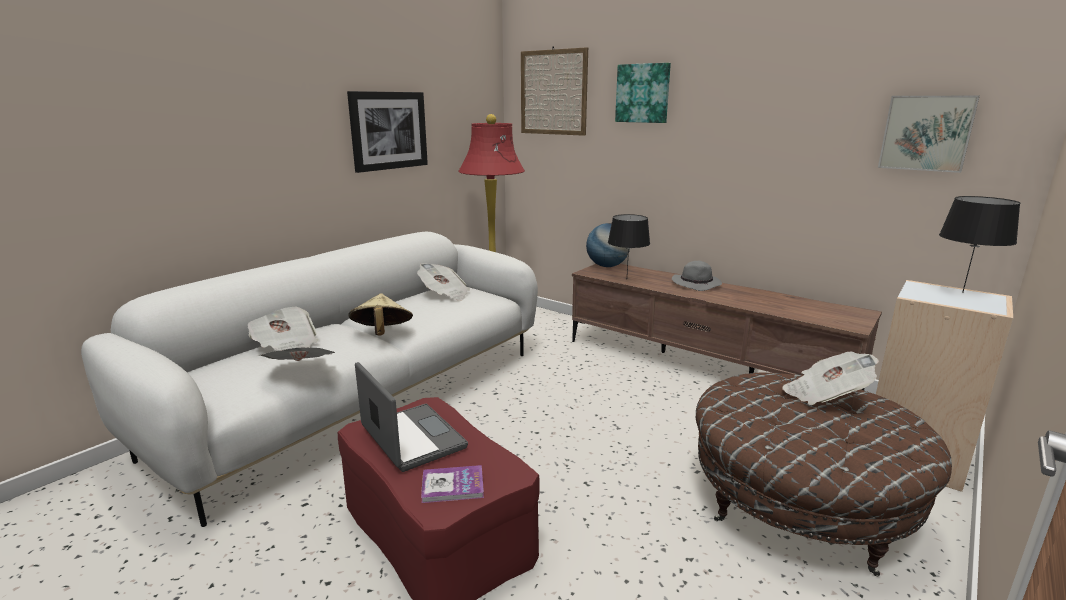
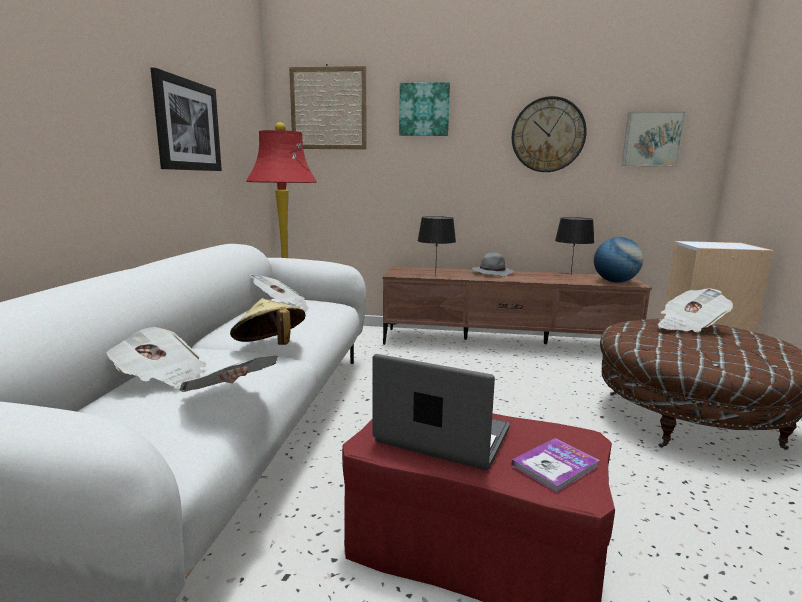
camera: 30 degrees left, 5 degrees down
globe [586,223,630,267] -> globe moved to [594,237,643,283]
black table lamp [939,196,1020,293] -> black table lamp moved to [555,217,595,273]
none -> wall clock [512,96,587,172]

